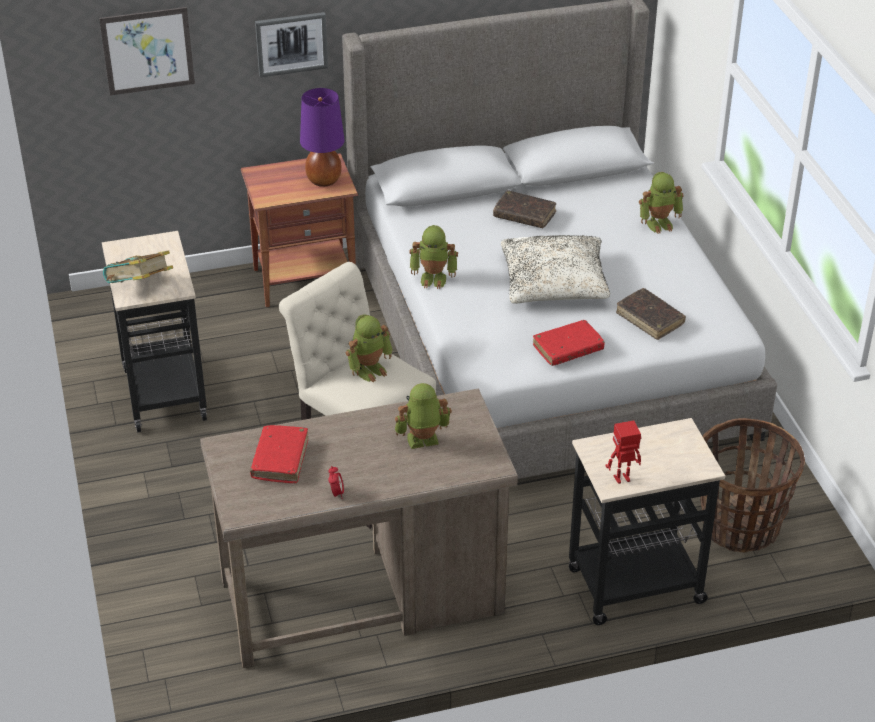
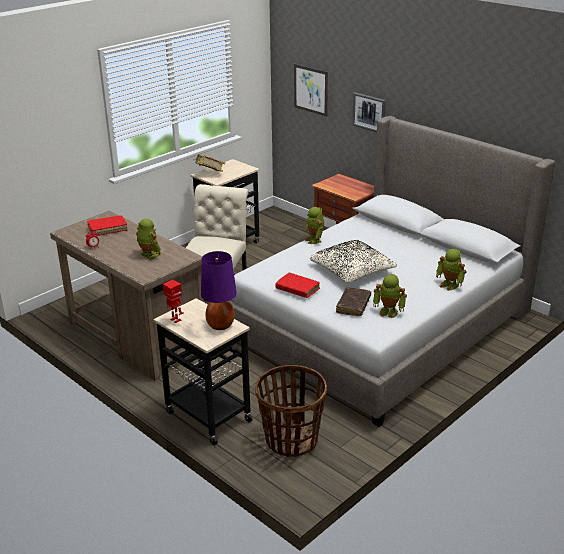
camera: 60 degrees right, 10 degrees down
purple table lamp [300,88,345,187] -> purple table lamp moved to [201,251,237,330]
toy robot [346,314,393,383] -> toy robot moved to [373,274,407,319]
brown book [493,190,556,228] -> none

